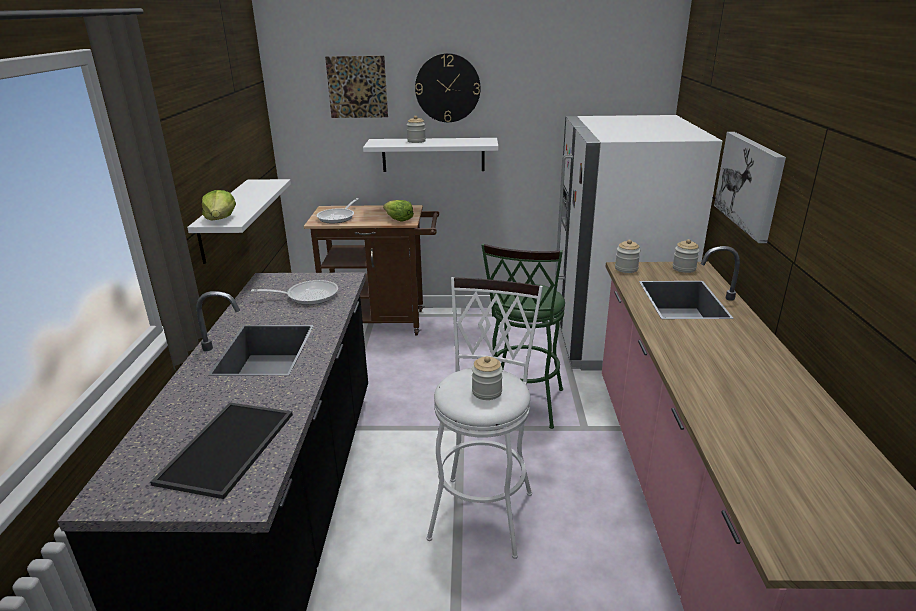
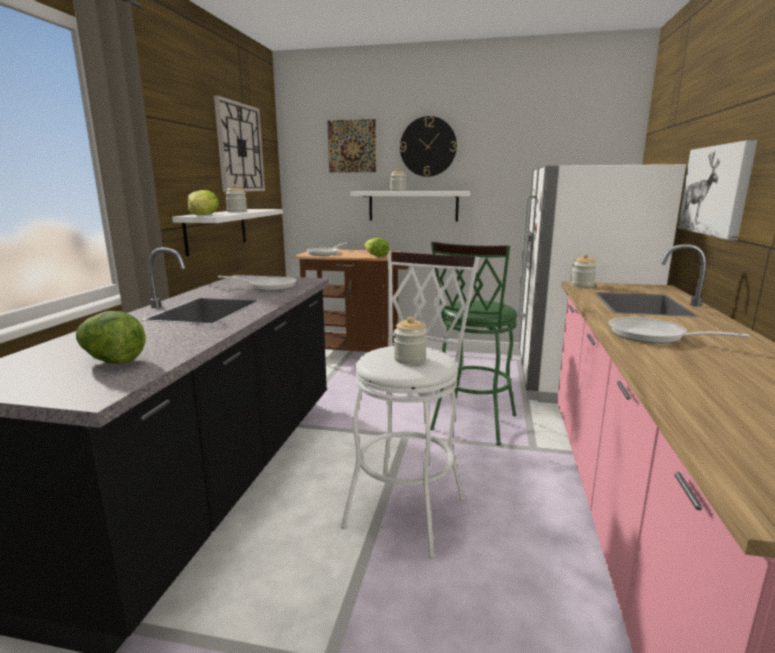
camera: 10 degrees right, 10 degrees down
tray [150,402,293,499] -> lettuce [76,311,146,364]
jar [673,239,700,273] -> jar moved to [225,184,247,212]
none -> wall clock [214,95,265,192]
none -> frying pan [608,317,749,344]

